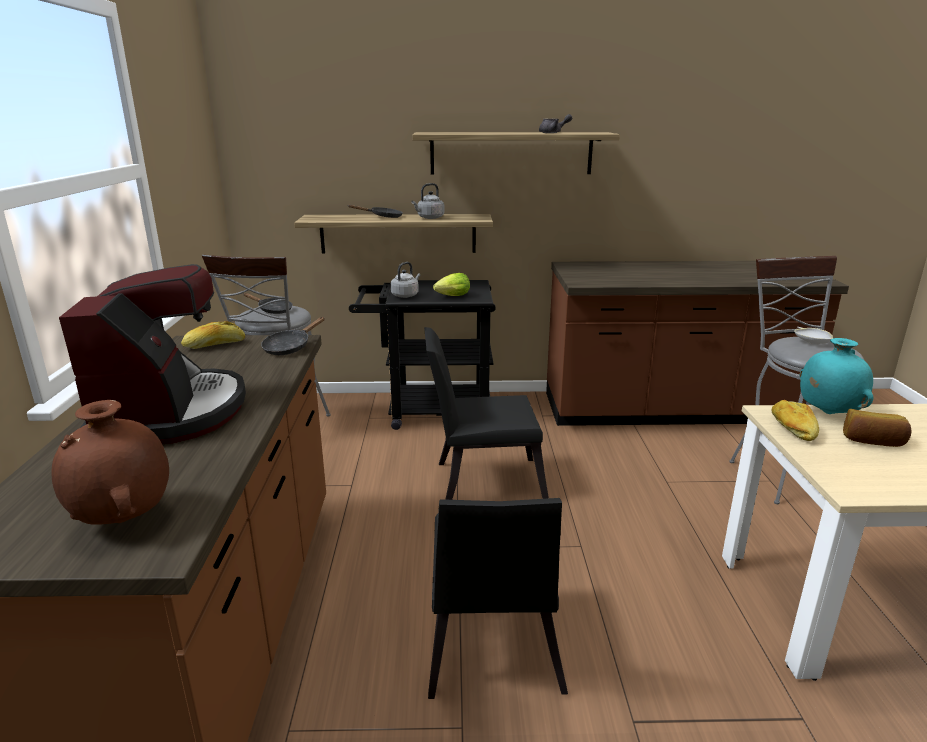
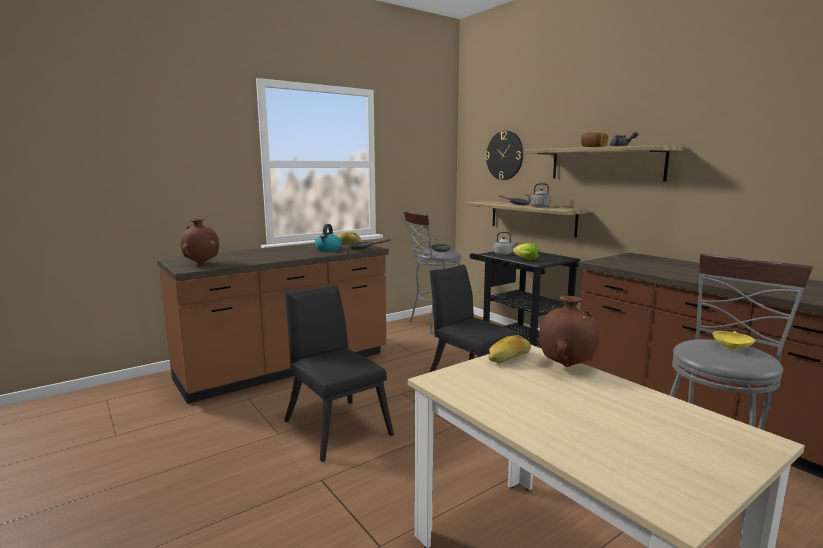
camera: 55 degrees right, 10 degrees down
coffee machine [59,264,246,444] -> none
black chair [428,498,568,699] -> black chair turned 90 degrees clockwise [284,284,394,462]
white bowl [794,327,833,345] -> yellow bowl [713,331,755,350]
turquoise vase [799,338,873,414] -> brown vase [539,296,599,367]
bread [843,409,912,447] -> bread moved to [581,132,608,147]
none -> kettle [315,224,342,251]
none -> wall clock [485,131,523,180]

